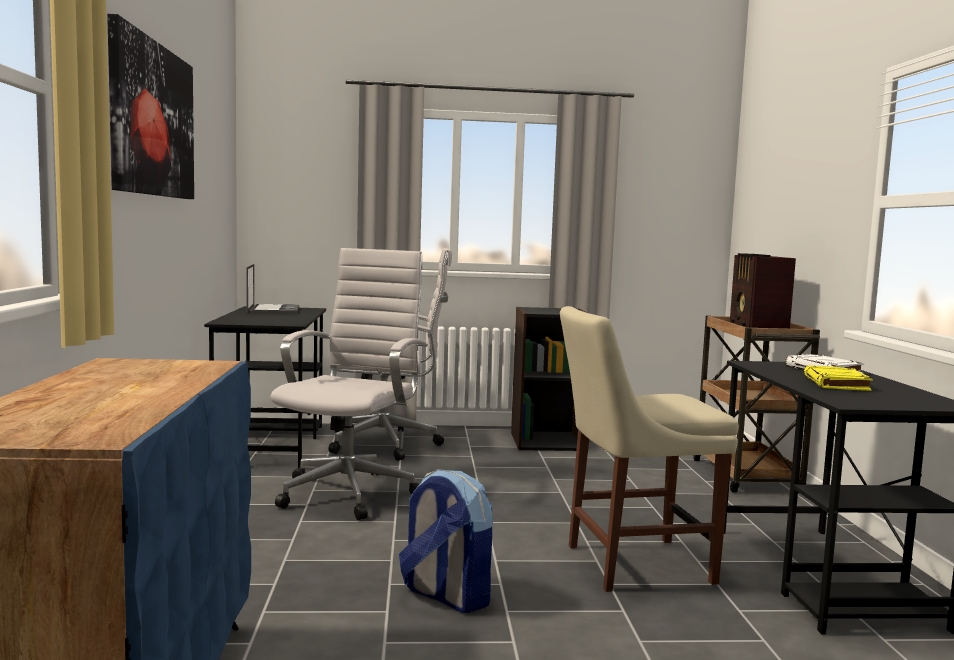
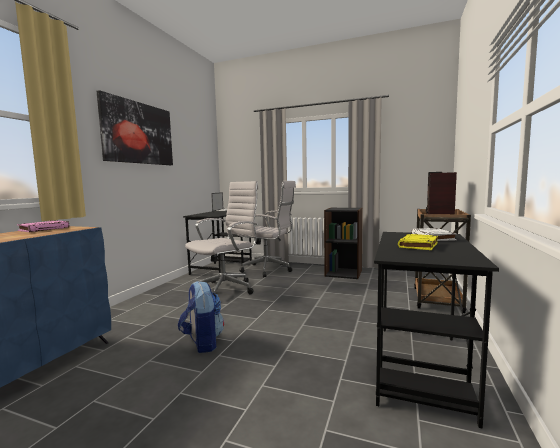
camera: 25 degrees right, 0 degrees up
beige chair [560,306,739,592] -> none
none -> pink book [17,220,69,232]

